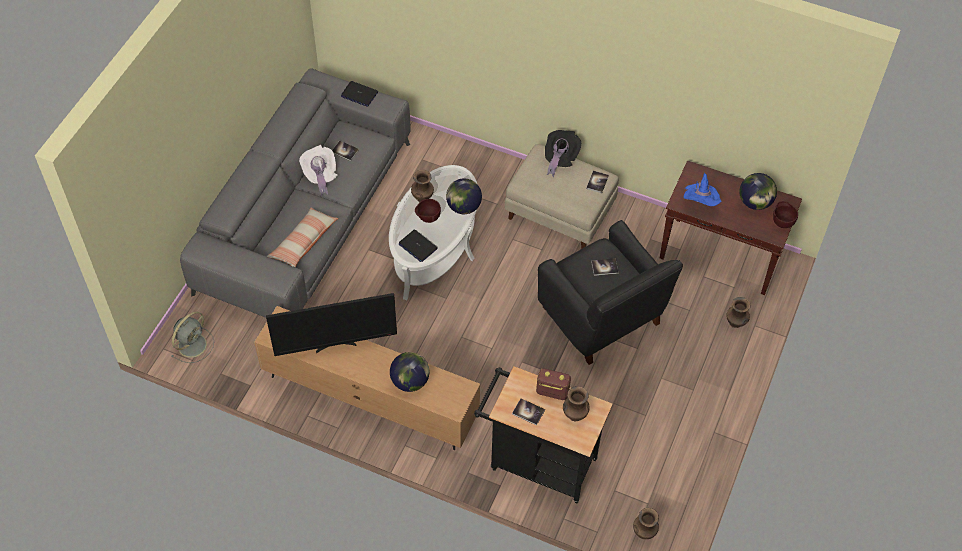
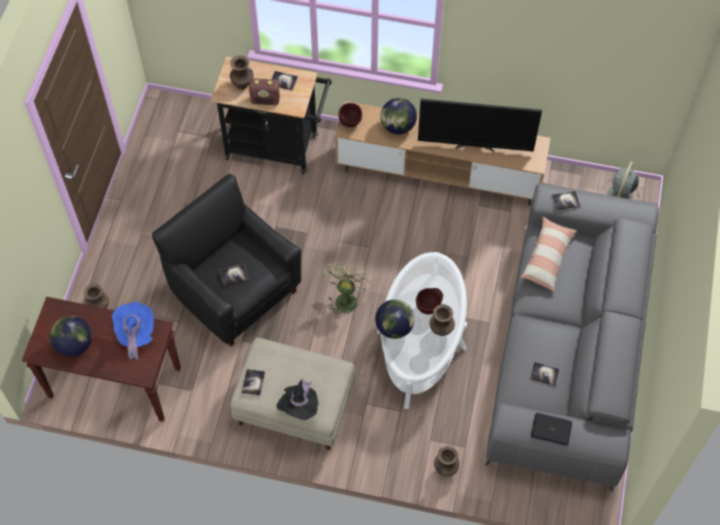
camera: 170 degrees right, 5 degrees up
television [266,293,397,356] -> television turned 150 degrees counterclockwise [418,99,542,152]
white hat [299,145,337,196] -> none
laptop [398,230,438,262] -> none
brown vase [633,508,659,539] -> brown vase moved to [434,446,459,476]
brown bowl [773,201,798,228] -> brown bowl moved to [338,103,362,127]
none -> green fan [323,262,373,318]
none -> book [552,191,580,210]

